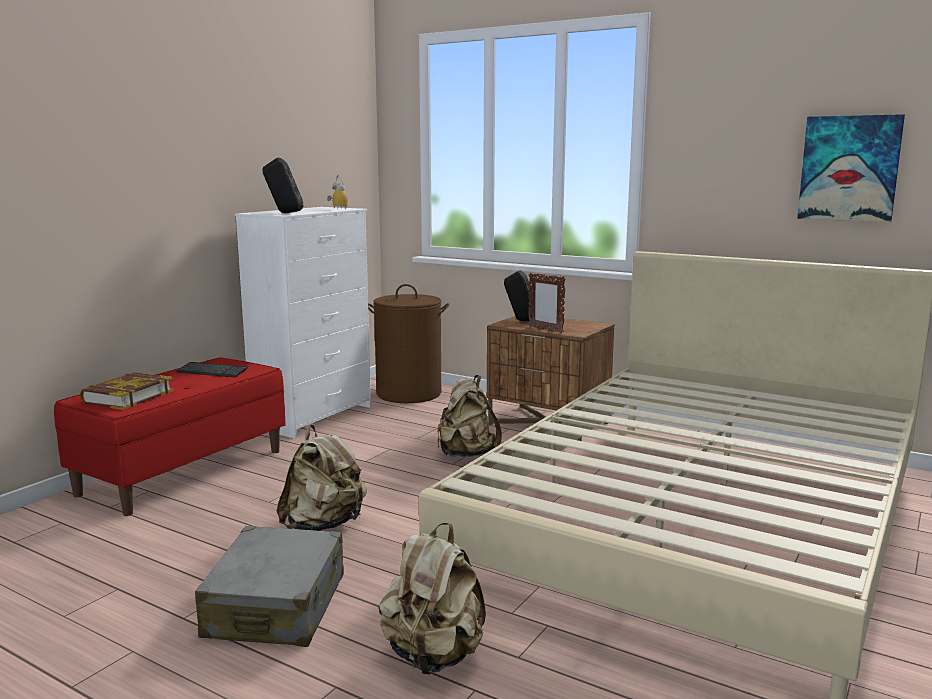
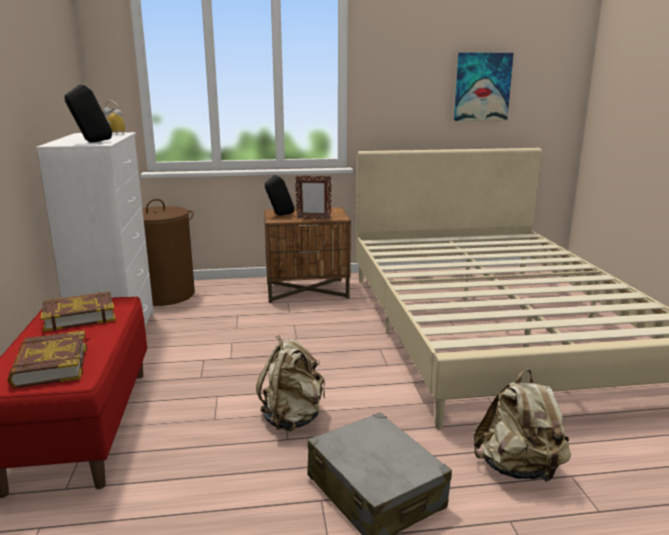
camera: 40 degrees left, 5 degrees up
keyboard [176,362,248,377] -> book [41,292,116,332]
beige backpack [437,375,502,457] -> none

